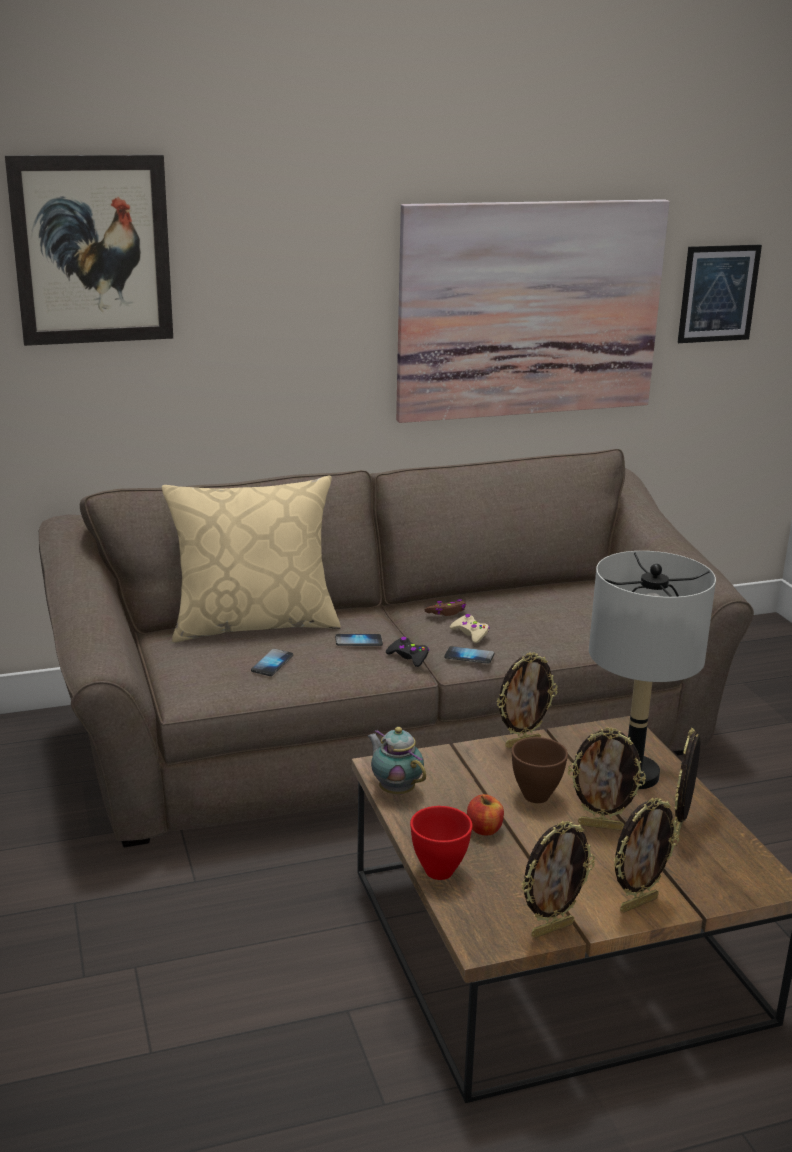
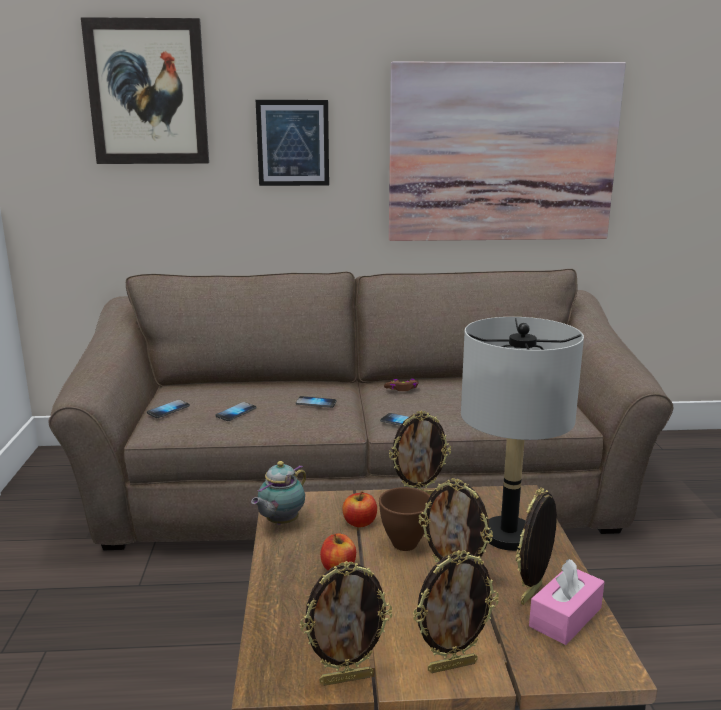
camera: 15 degrees right, 5 degrees down
beige pillow [162,476,341,642] -> none
teapot [368,727,426,795] -> teapot turned 120 degrees counterclockwise [251,461,306,525]
black game controller [386,637,429,667] -> none
red bowl [410,806,473,880] -> none
beige game controller [450,614,490,643] -> none
picture [678,245,762,343] -> picture moved to [256,100,329,186]
none -> phone [147,400,190,418]
none -> apple [342,491,377,527]
none -> pink tissue box [529,559,604,645]

